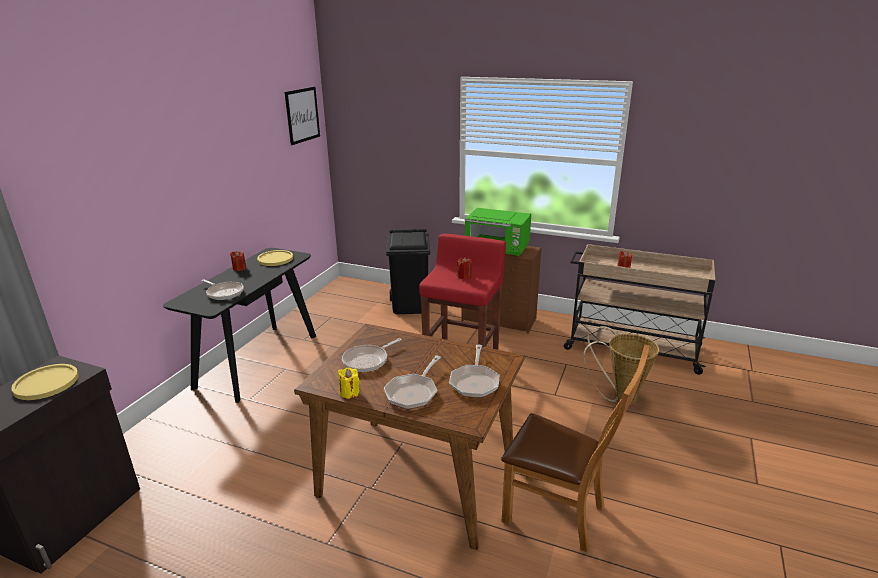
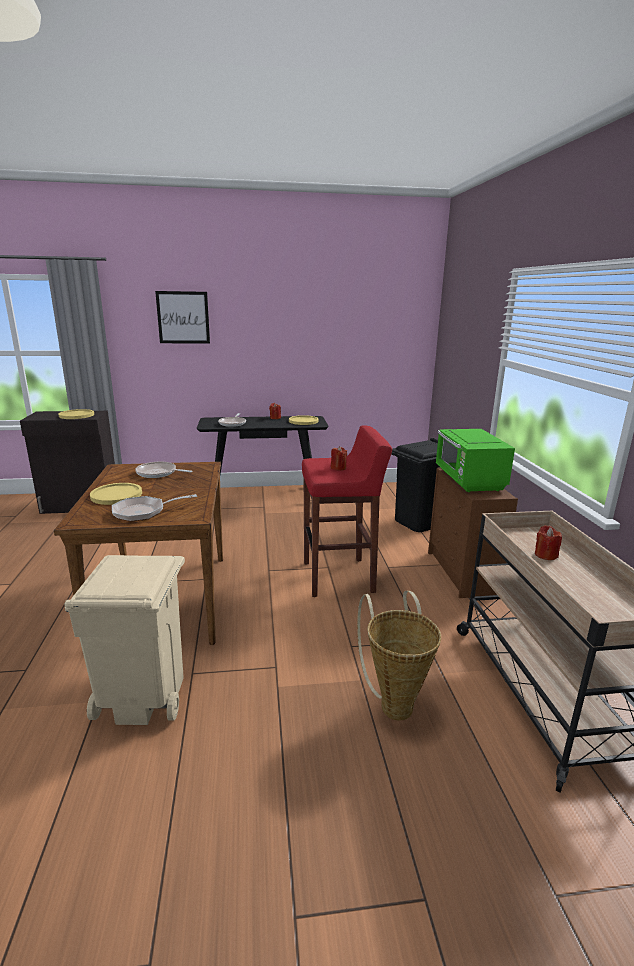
camera: 60 degrees right, 5 degrees down
picture [285,87,320,145] -> picture moved to [155,291,210,344]
yellow candle [338,367,360,399] -> none
frying pan [384,356,441,409] -> yellow plate [90,483,142,505]
brown chair [501,345,649,552] -> beige trash can [65,555,185,725]

